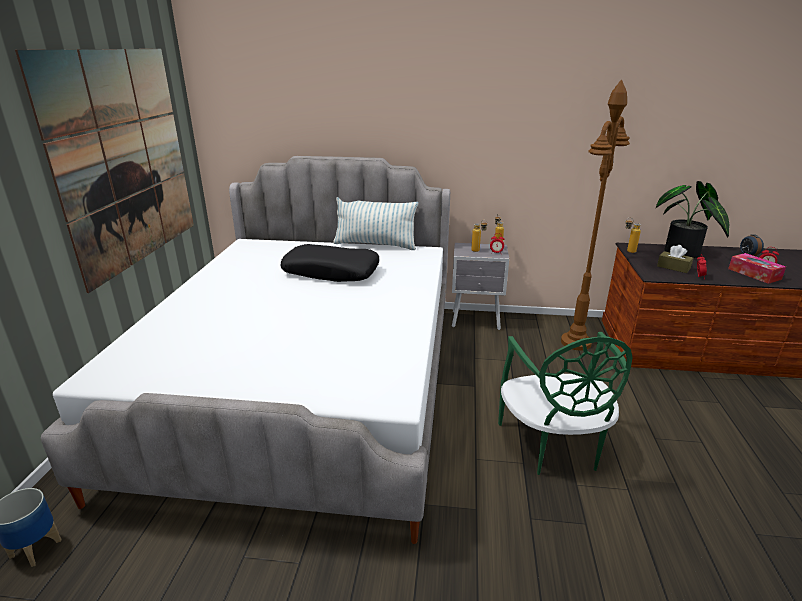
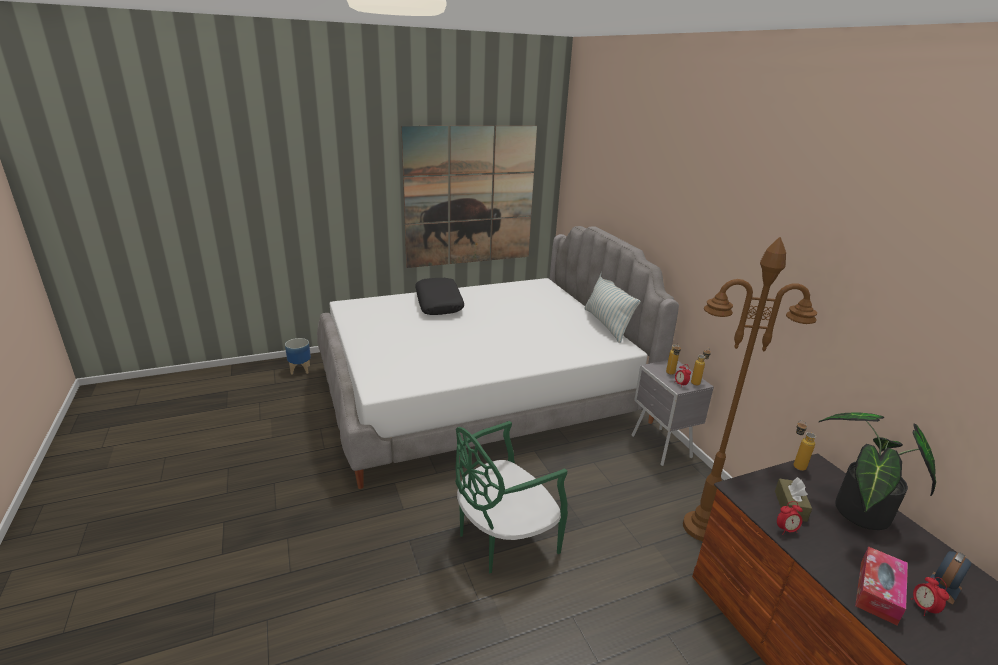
camera: 60 degrees right, 0 degrees up
black pillow [280,244,379,282] -> black pillow moved to [415,278,464,315]

